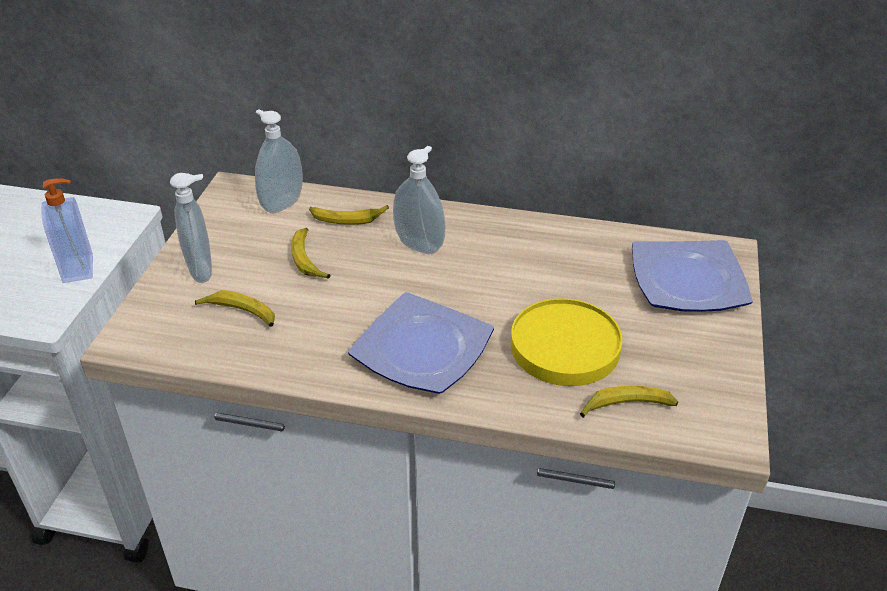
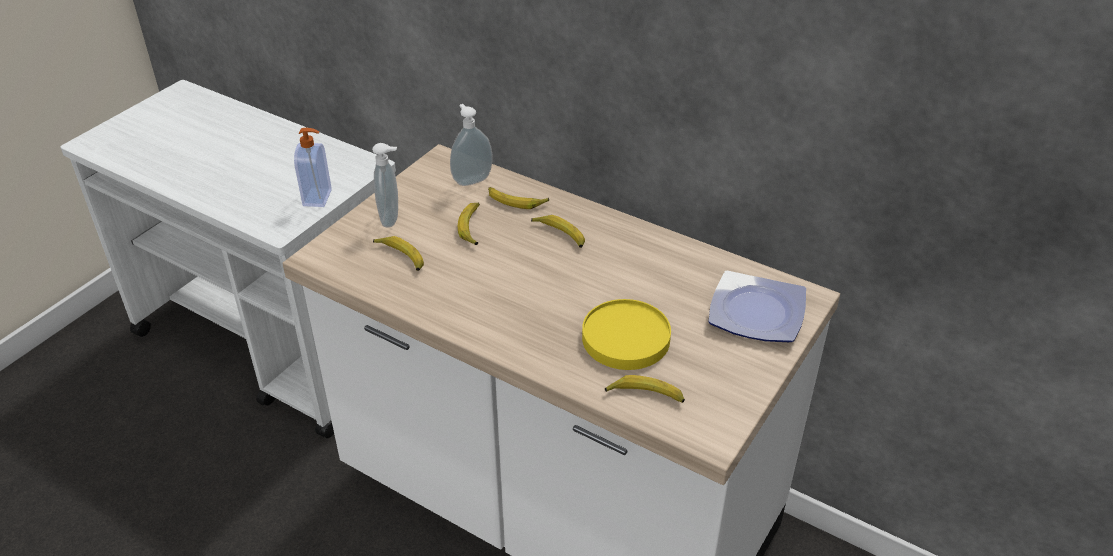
camera: 20 degrees right, 0 degrees up
plate [348,292,494,394] -> none
soap dispenser [393,146,445,254] -> banana [531,215,585,248]

